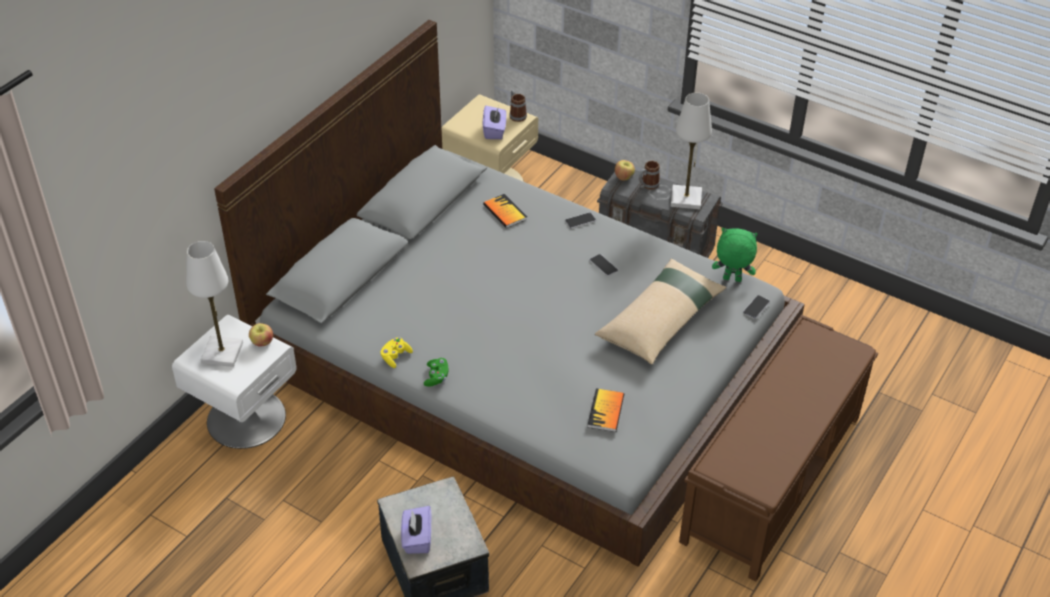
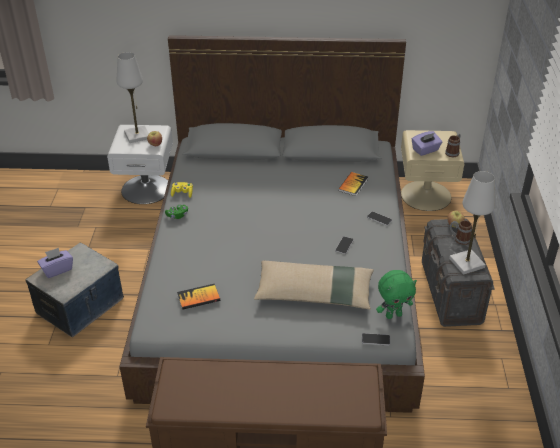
camera: 60 degrees right, 5 degrees down
green plush toy [712,228,758,282] -> green plush toy turned 90 degrees clockwise [376,270,417,319]

